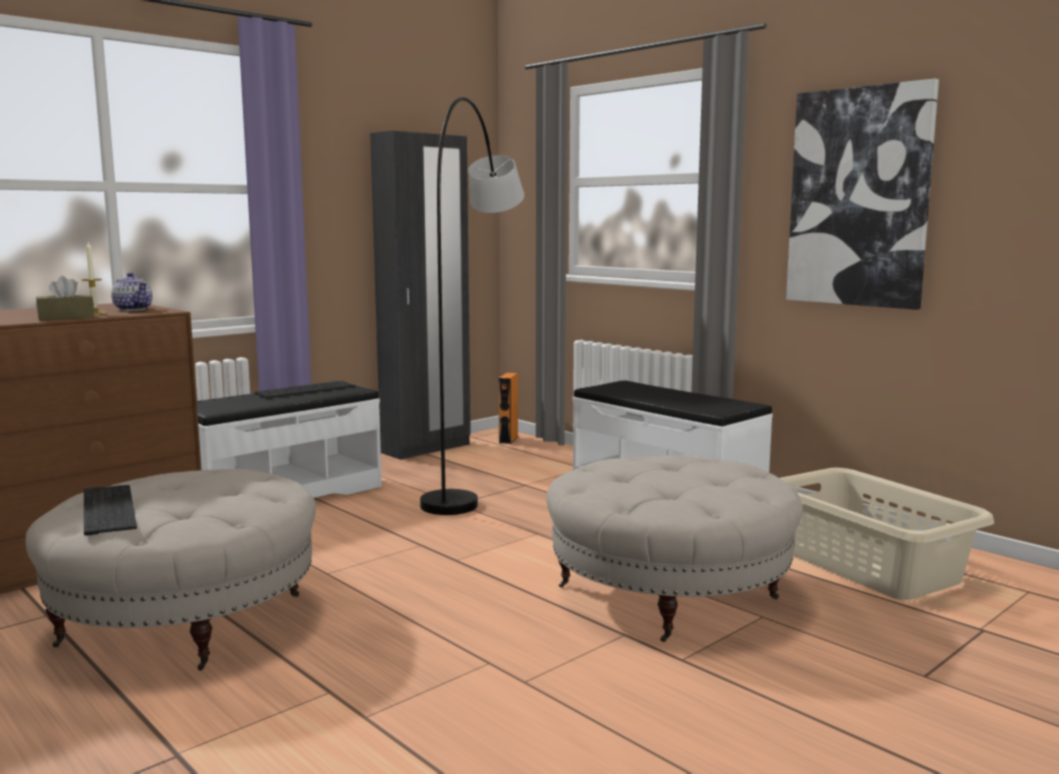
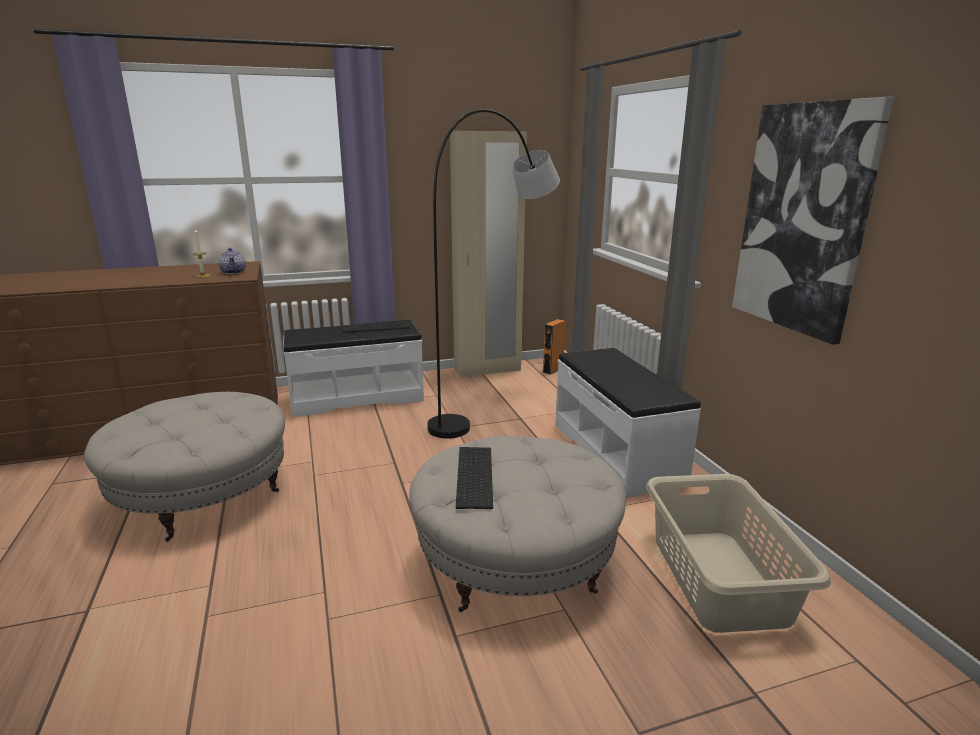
camera: 25 degrees right, 10 degrees up
brown tissue box [36,276,94,321] -> none
keyboard [84,485,137,536] -> keyboard moved to [456,447,493,509]
black wardrobe [370,131,471,460] -> beige wardrobe [450,131,527,377]

